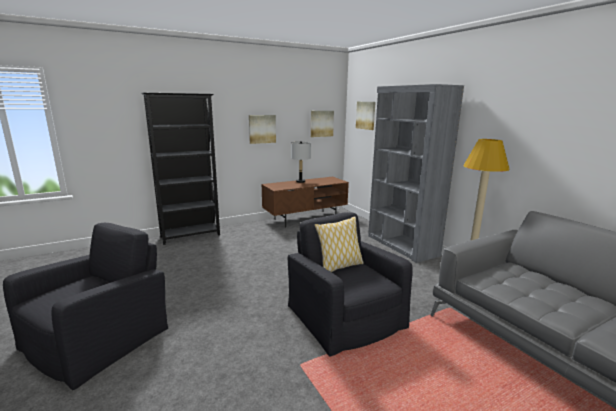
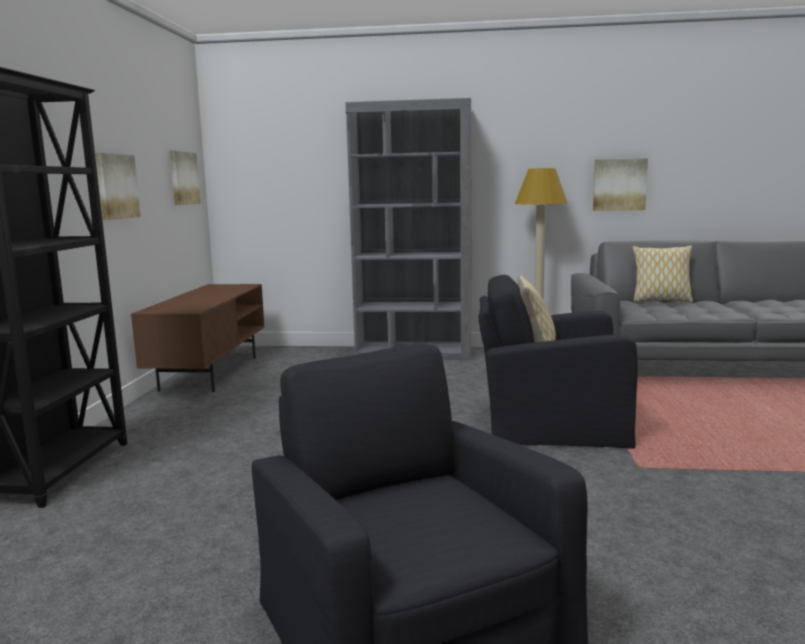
camera: 55 degrees left, 5 degrees down
grey table lamp [291,141,311,183] -> none
picture [356,102,375,130] -> picture moved to [593,158,648,211]
none -> pillow [632,246,693,303]

